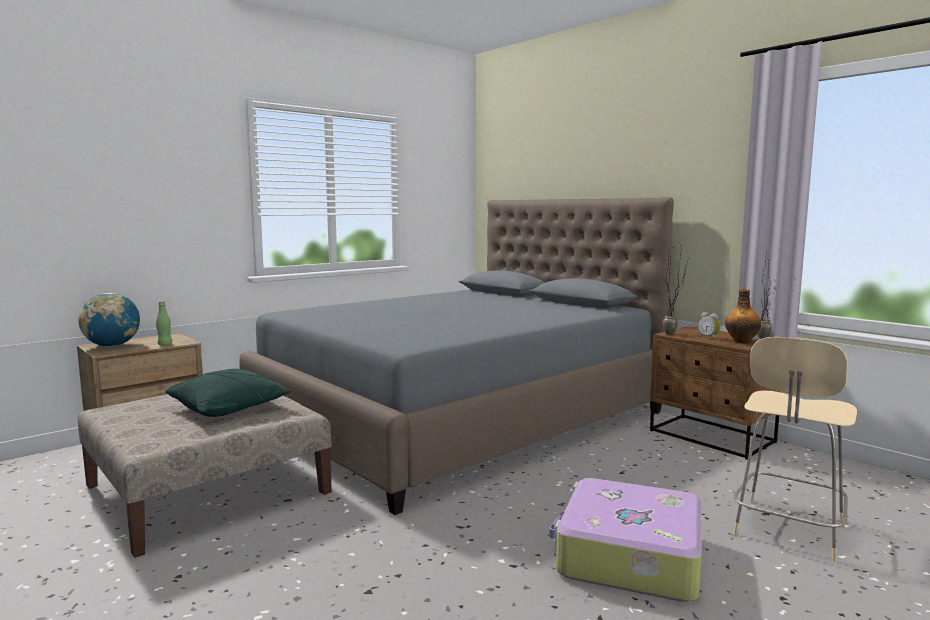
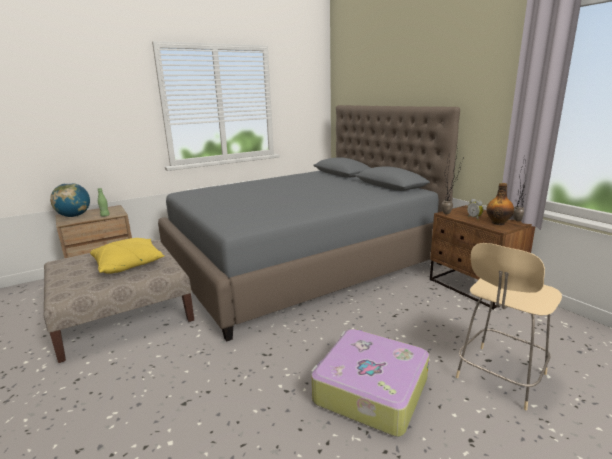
camera: 10 degrees right, 10 degrees up
green pillow [165,369,292,417] -> yellow pillow [90,238,165,274]

